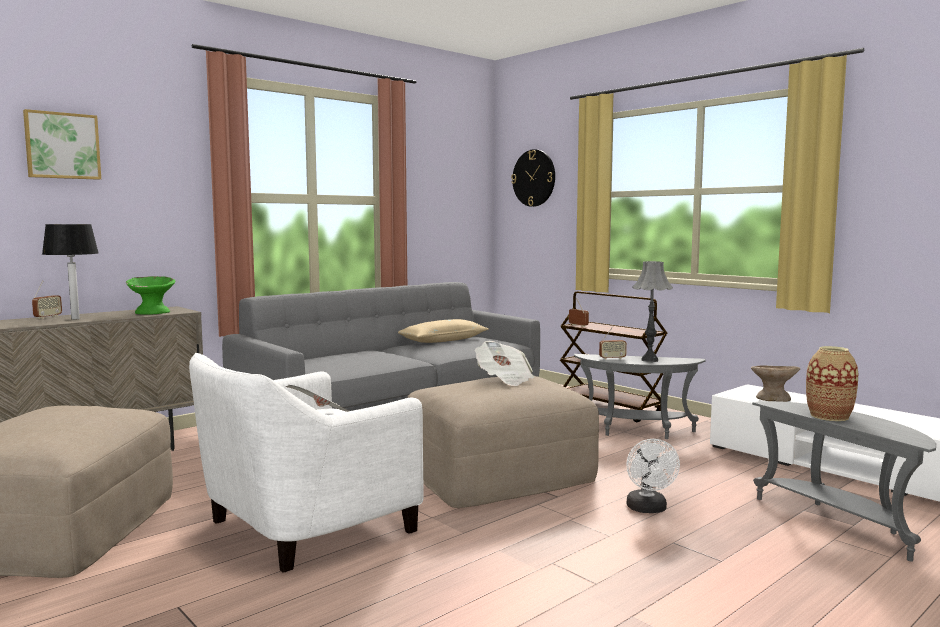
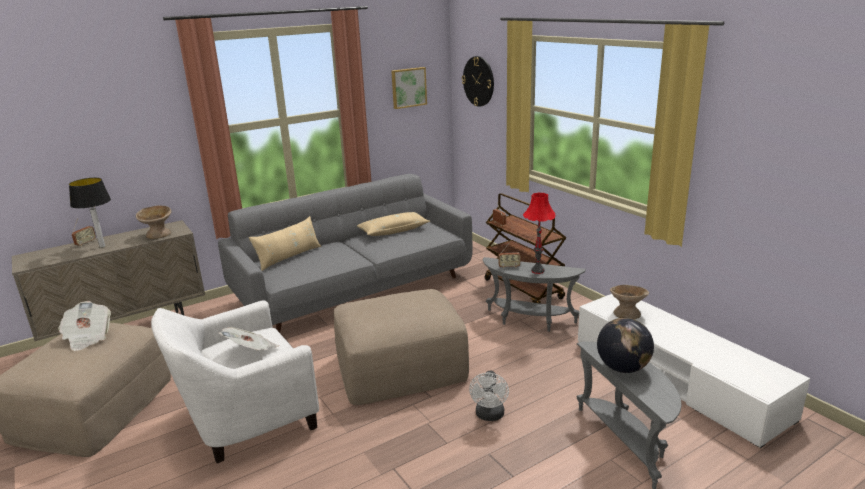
camera: 10 degrees right, 15 degrees up
picture [23,109,101,180] -> picture moved to [391,67,427,109]
green bowl [126,276,175,315] -> beige bowl [136,206,171,239]
newspaper [475,341,535,386] -> newspaper moved to [58,301,111,351]
grey table lamp [632,261,673,362] -> red table lamp [523,192,555,274]
vase [806,346,858,421] -> globe [597,318,654,373]
none -> beige pillow [249,216,321,271]

